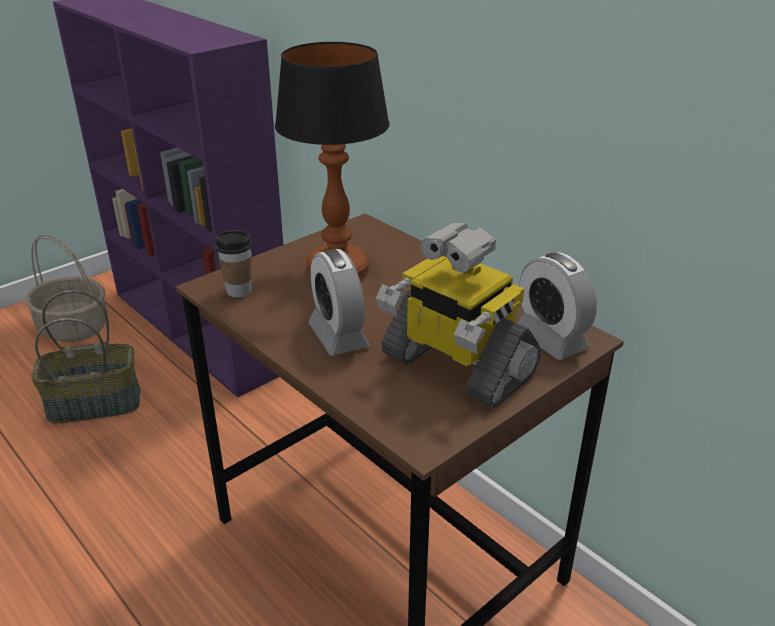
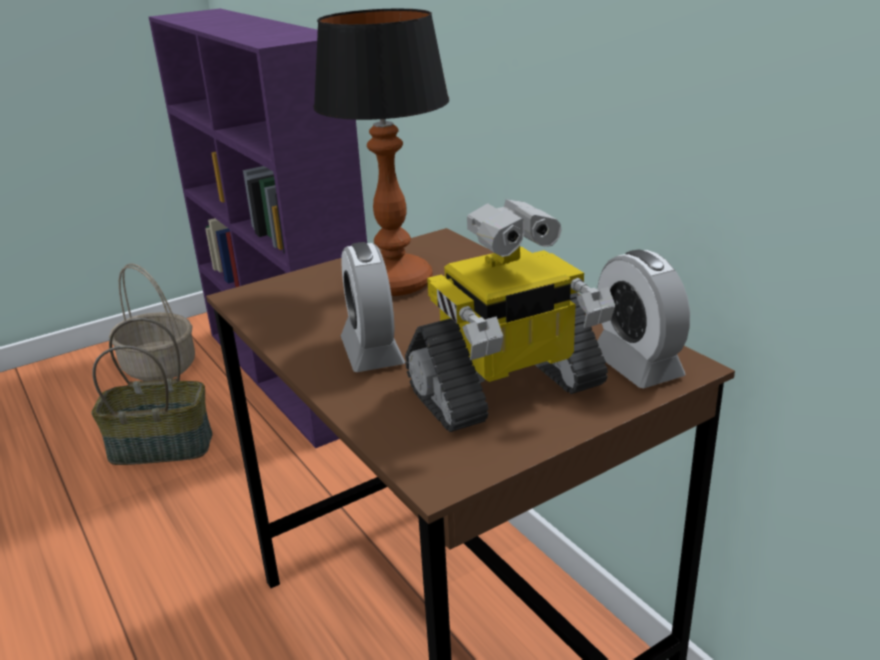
camera: 10 degrees right, 5 degrees down
cup [215,230,252,298] -> none
toy robot [376,223,541,408] -> toy robot turned 75 degrees counterclockwise [405,199,615,432]

